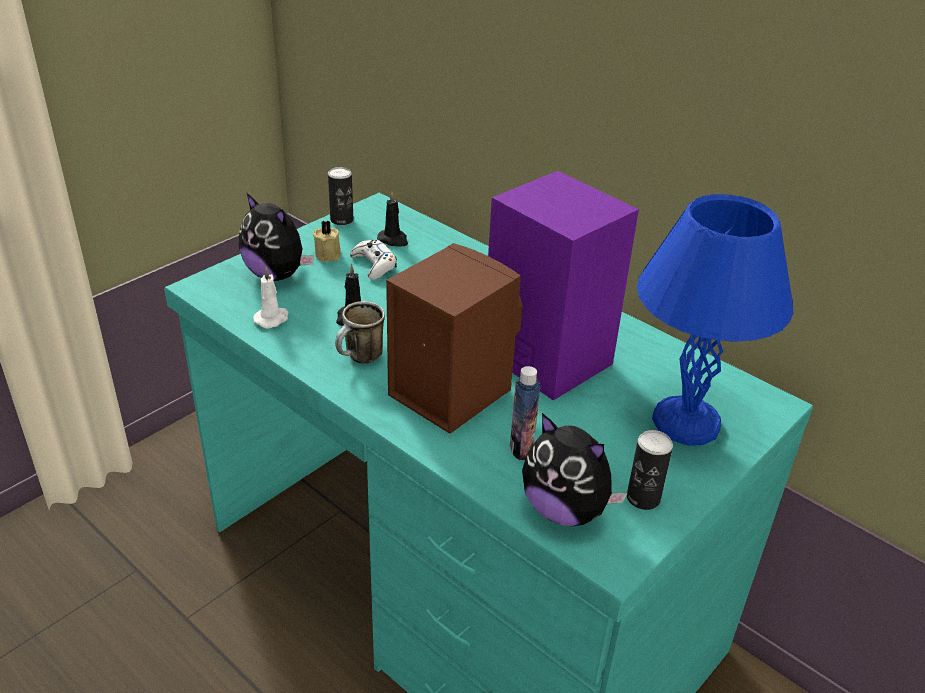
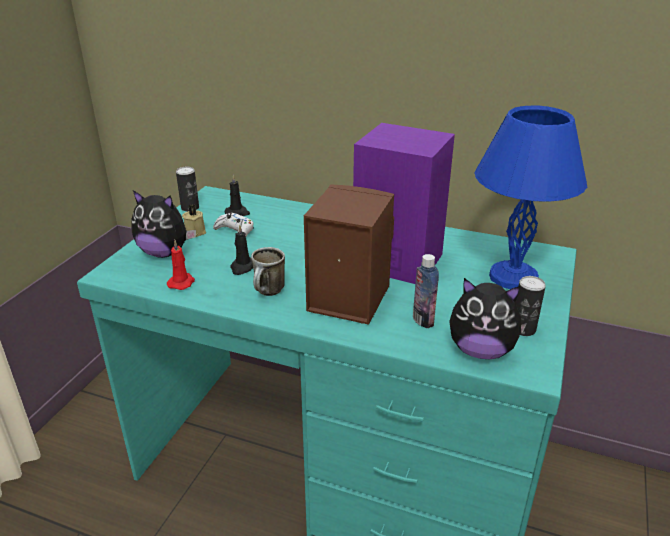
camera: 20 degrees left, 5 degrees down
white candle [253,267,288,328] -> red candle [167,240,195,290]

